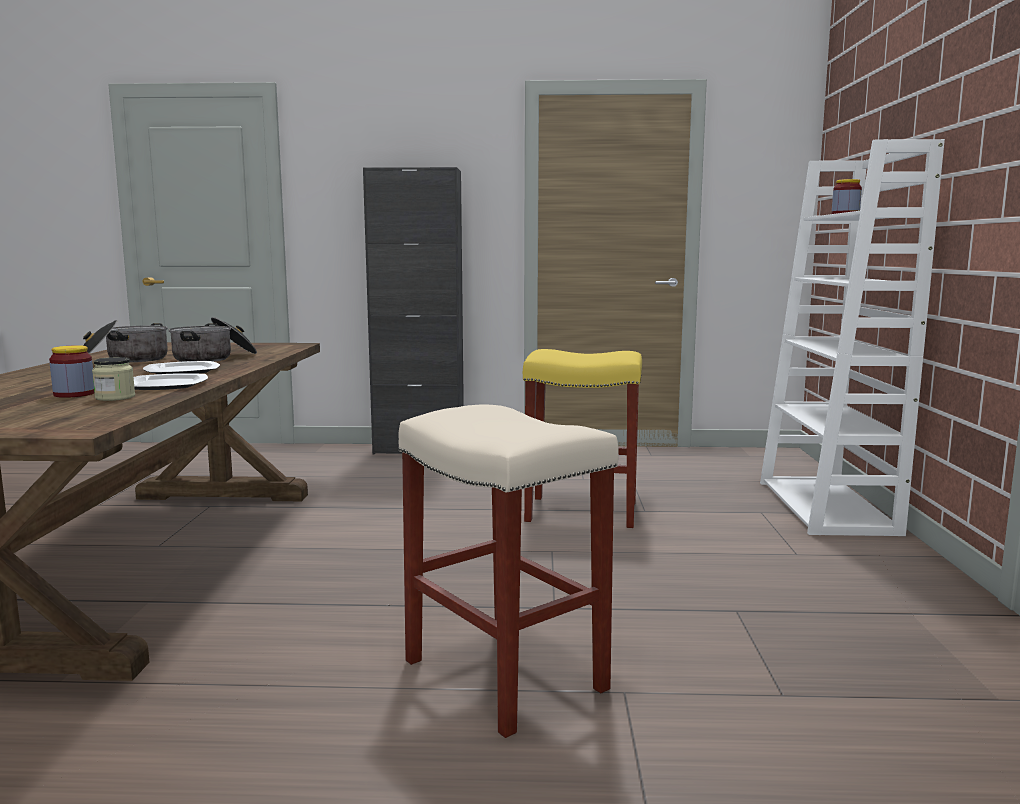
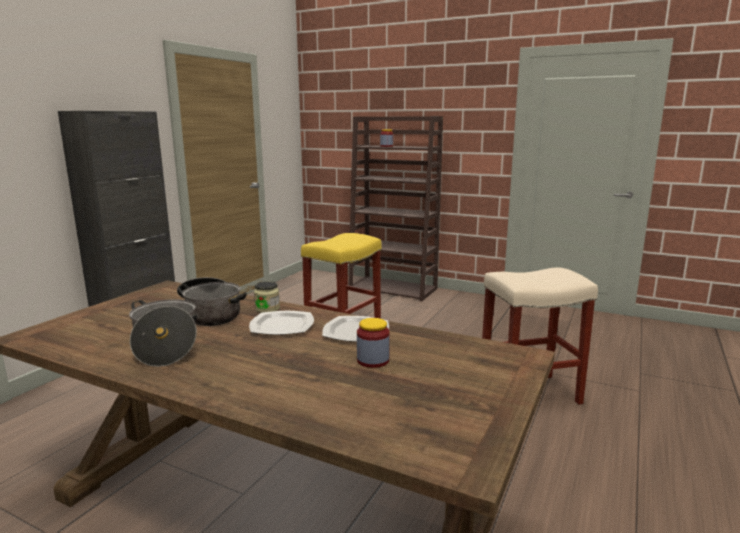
camera: 65 degrees left, 5 degrees up
jar [92,357,135,401] -> jar moved to [254,281,280,313]
white bookcase [760,139,945,536] -> brown bookcase [348,116,443,301]

